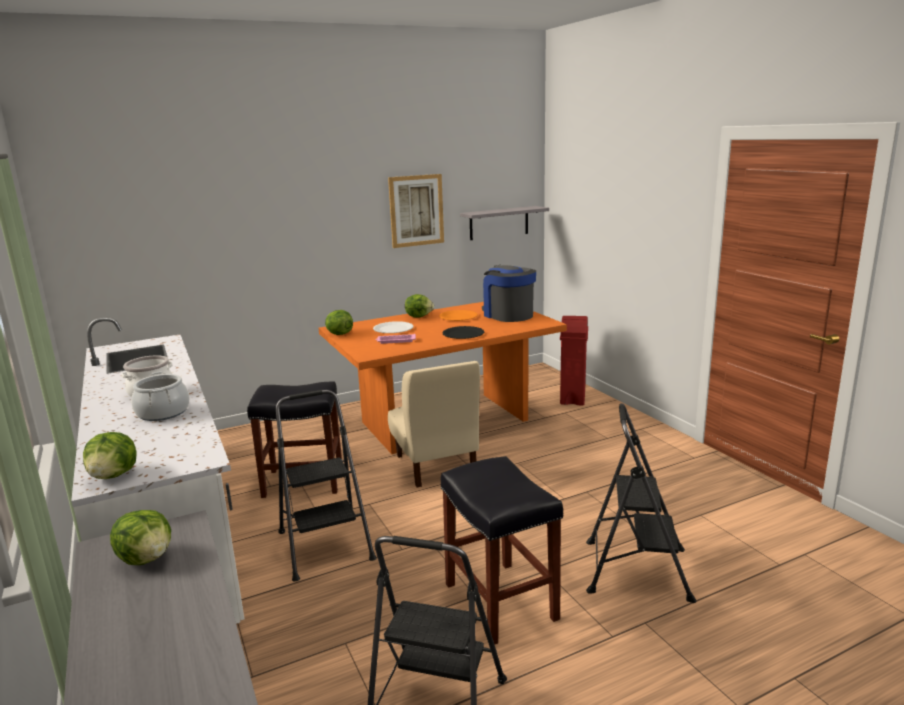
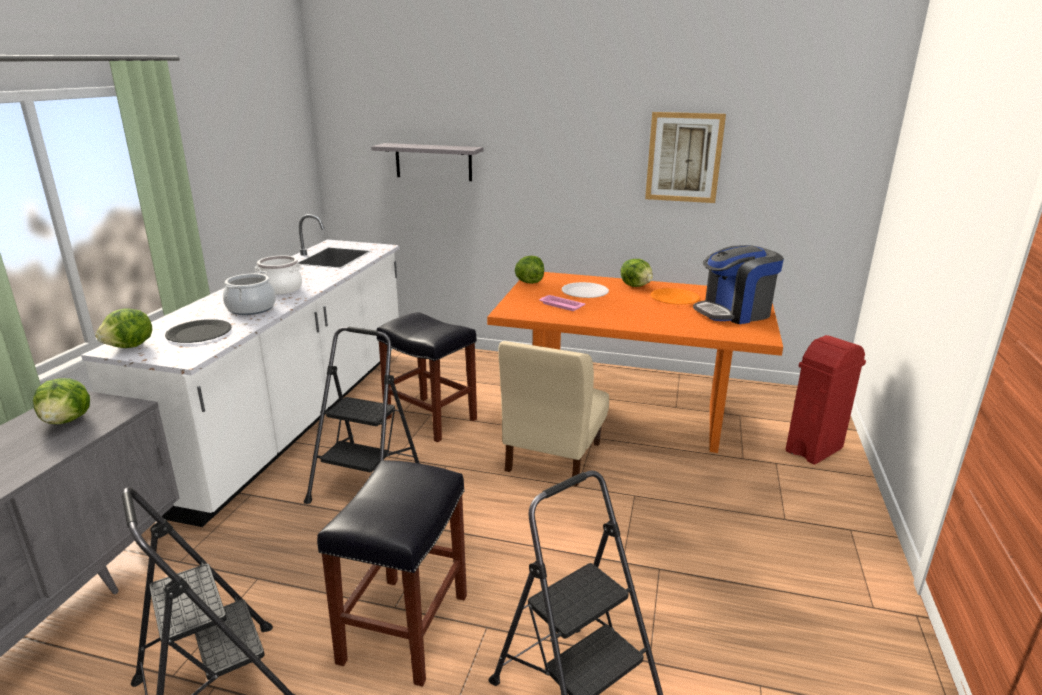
camera: 40 degrees right, 5 degrees up
black plate [442,326,484,339] -> black plate moved to [165,319,231,343]
grey shelf [460,206,549,240] -> grey shelf moved to [371,143,483,181]
coffee machine [482,265,536,322] -> coffee machine turned 120 degrees counterclockwise [693,245,784,324]

